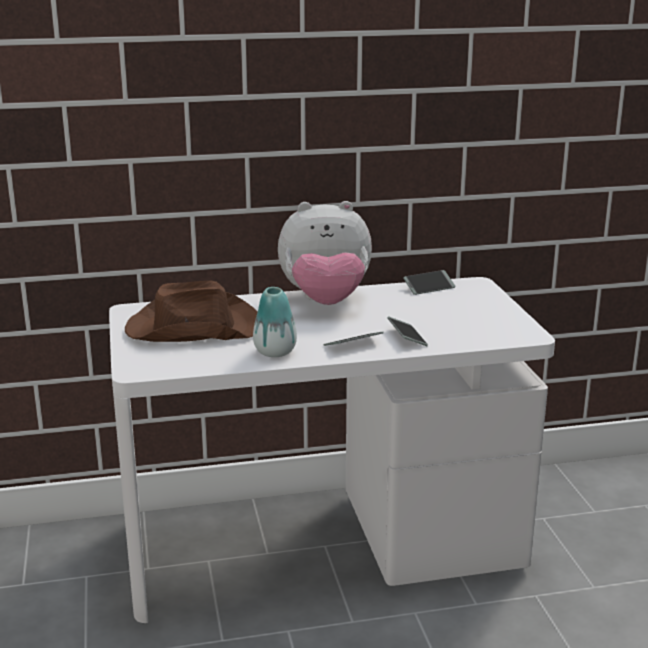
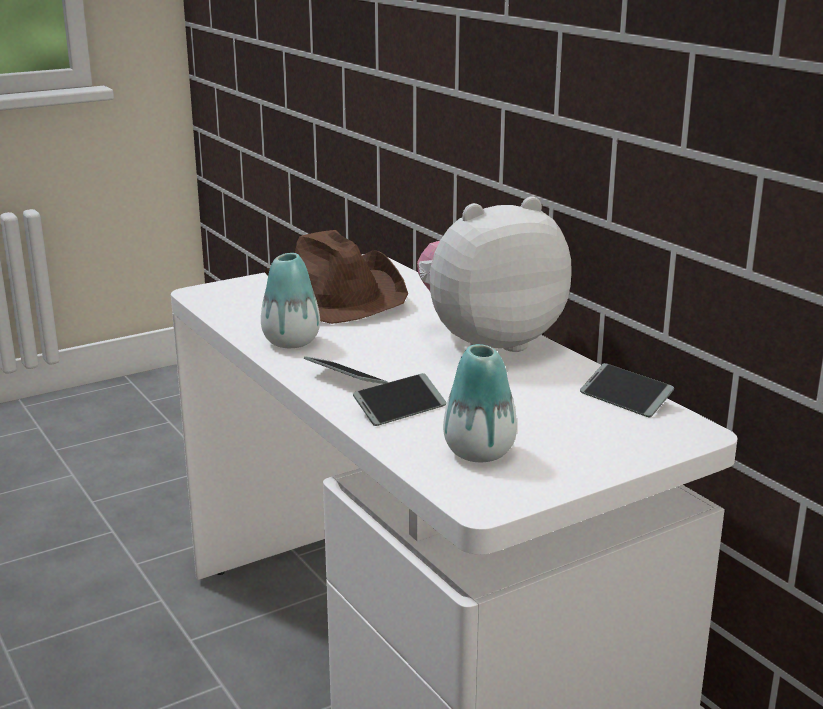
camera: 70 degrees right, 0 degrees up
plush toy [278,201,372,305] -> plush toy turned 90 degrees clockwise [417,196,572,352]
none -> vase [443,344,517,462]

